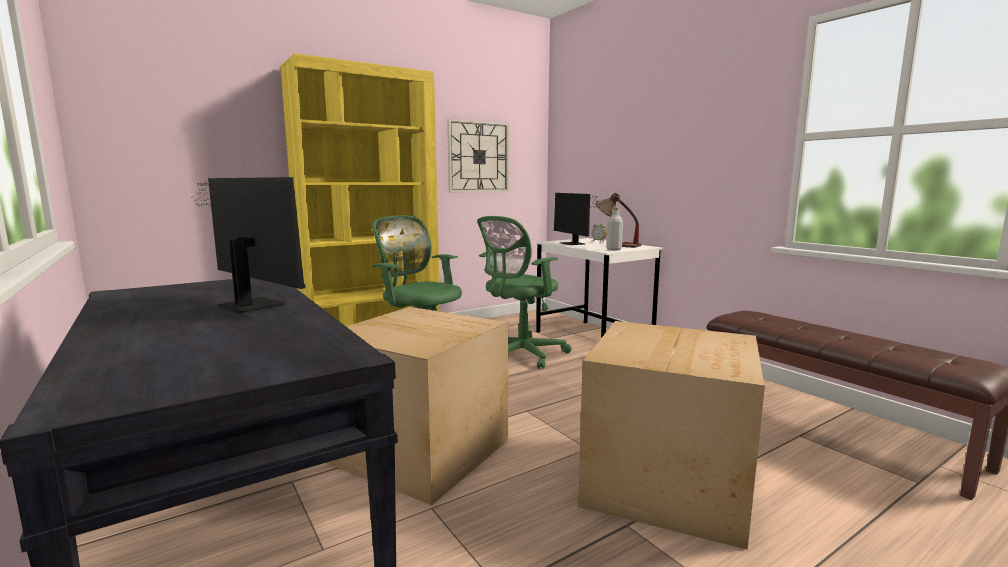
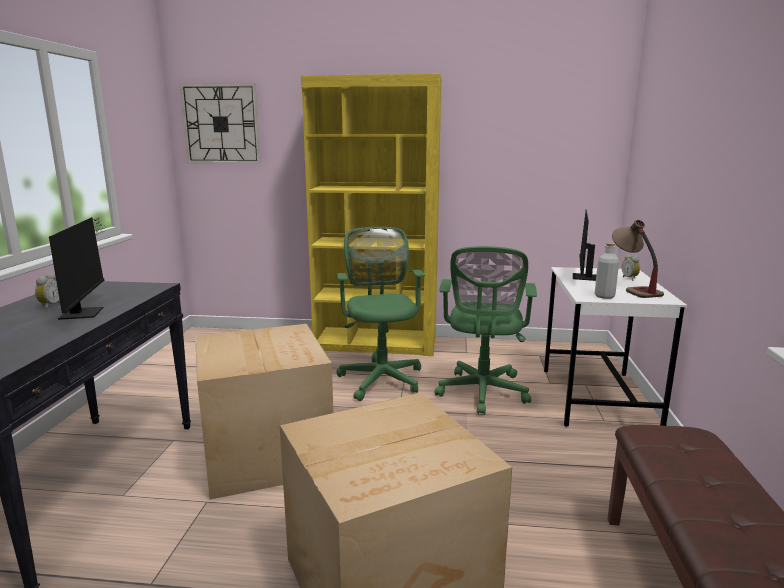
camera: 40 degrees right, 5 degrees up
wall clock [447,119,509,193] -> wall clock moved to [180,83,261,164]
green office chair [477,216,572,369] -> green office chair turned 75 degrees counterclockwise [435,246,537,415]
none -> alarm clock [35,273,60,309]

